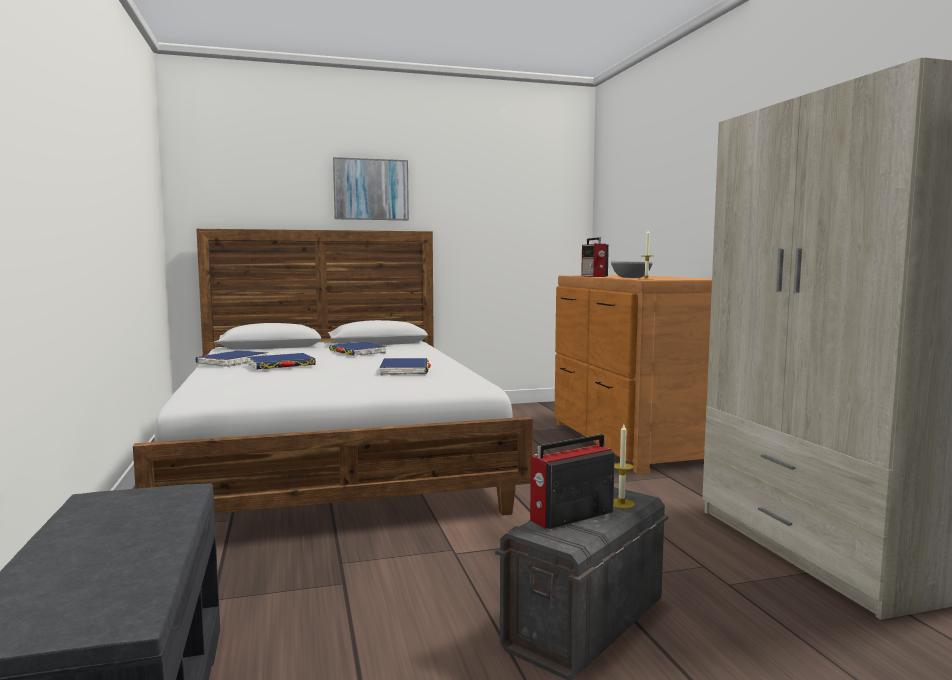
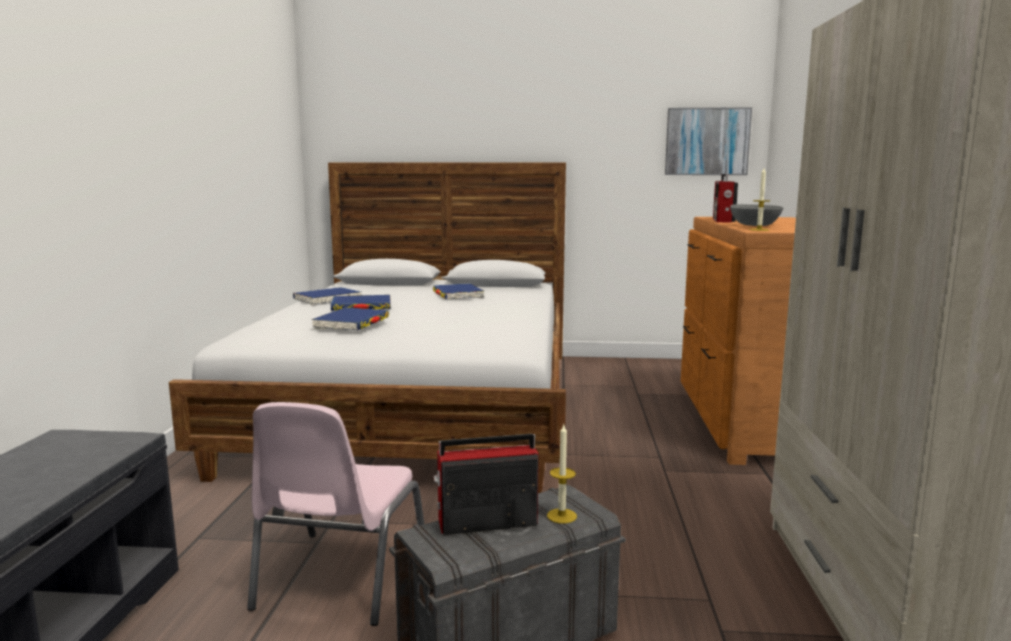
camera: 20 degrees right, 5 degrees up
picture [333,157,409,220] -> picture moved to [665,107,752,175]
blue book [380,358,431,376] -> blue book moved to [311,307,389,330]
none -> pink chair [247,402,424,626]

